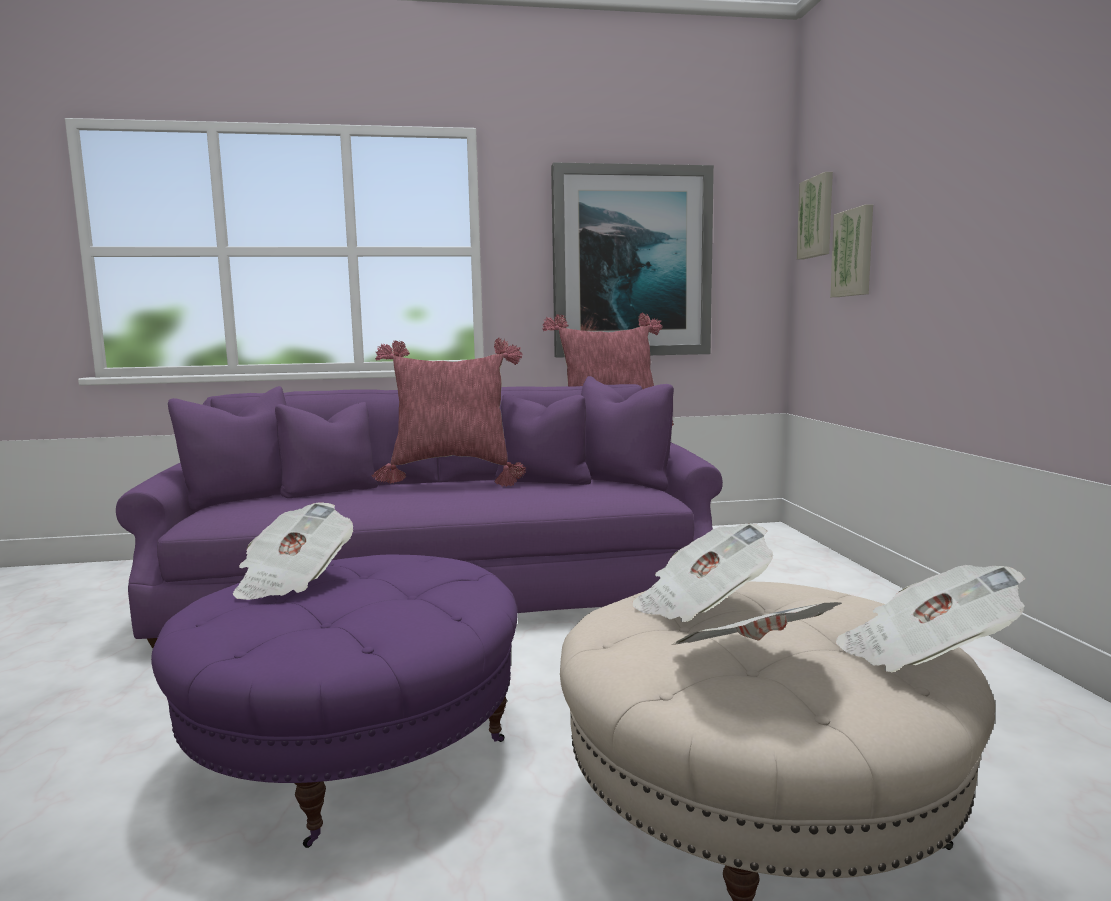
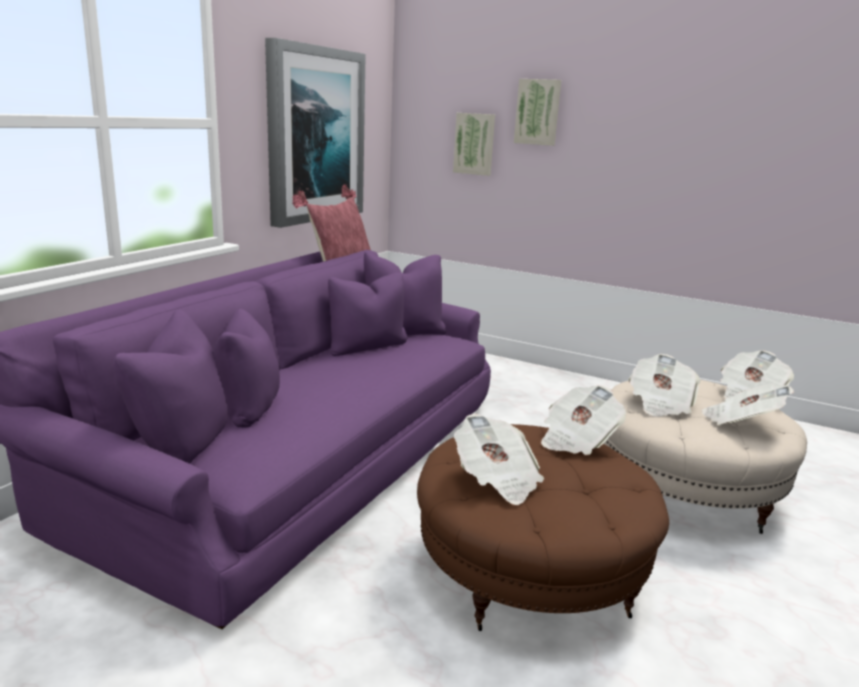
camera: 55 degrees left, 10 degrees up
purple ottoman [151,554,517,848] -> brown ottoman [417,424,669,631]
red pillow [372,338,526,487] -> none
picture [797,172,833,260] -> picture moved to [514,79,561,146]
none -> newspaper [541,386,626,455]

